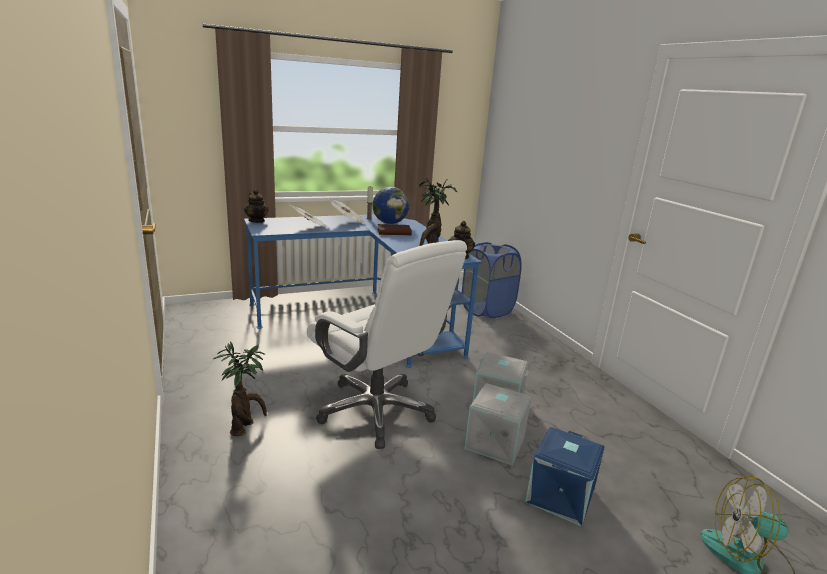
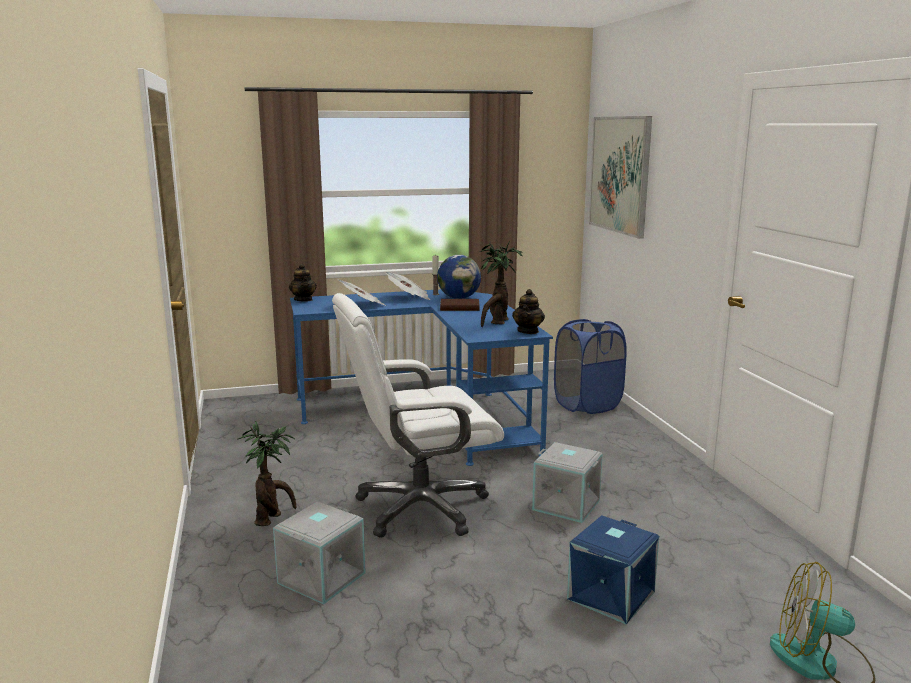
camera: 10 degrees right, 5 degrees down
white office chair [307,240,467,449] -> white office chair turned 105 degrees clockwise [332,293,504,537]
grey storage box [465,383,532,465] -> grey storage box moved to [273,501,366,604]
none -> picture [589,116,652,239]

